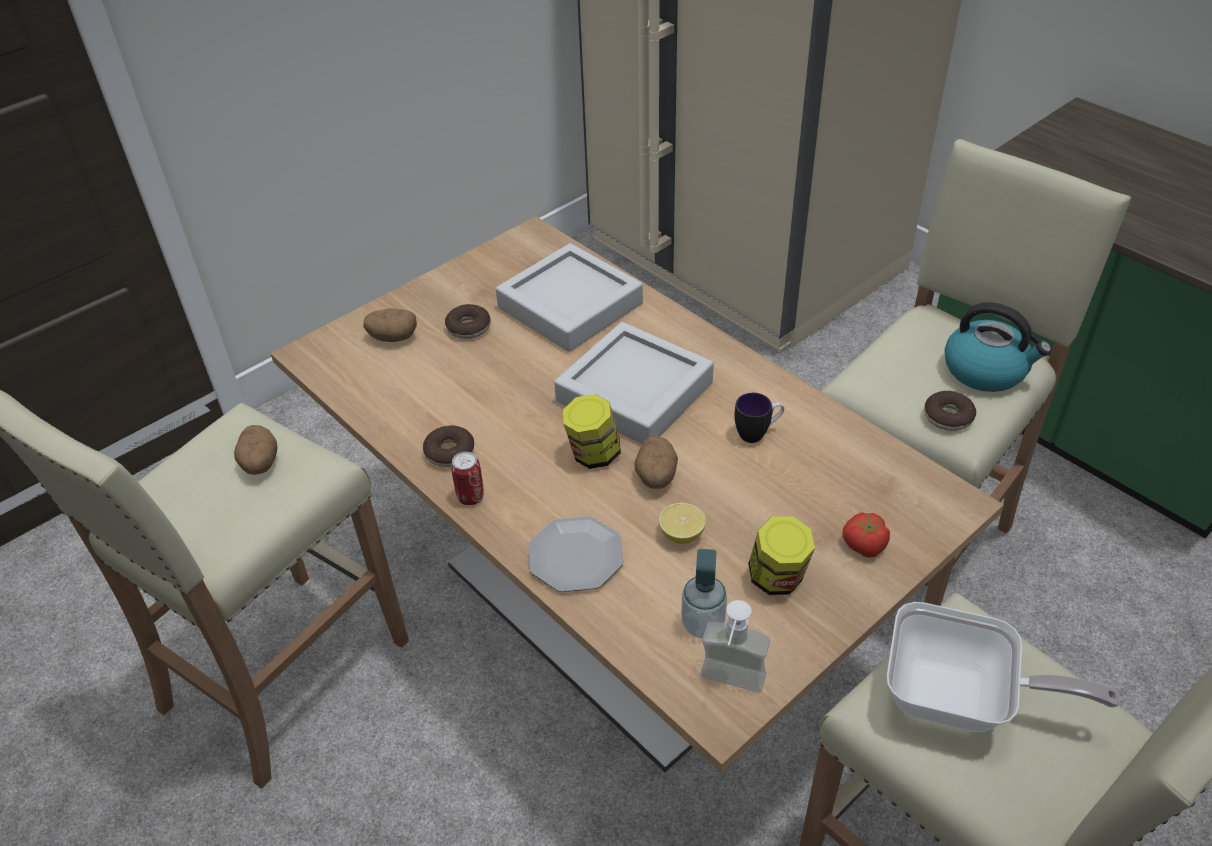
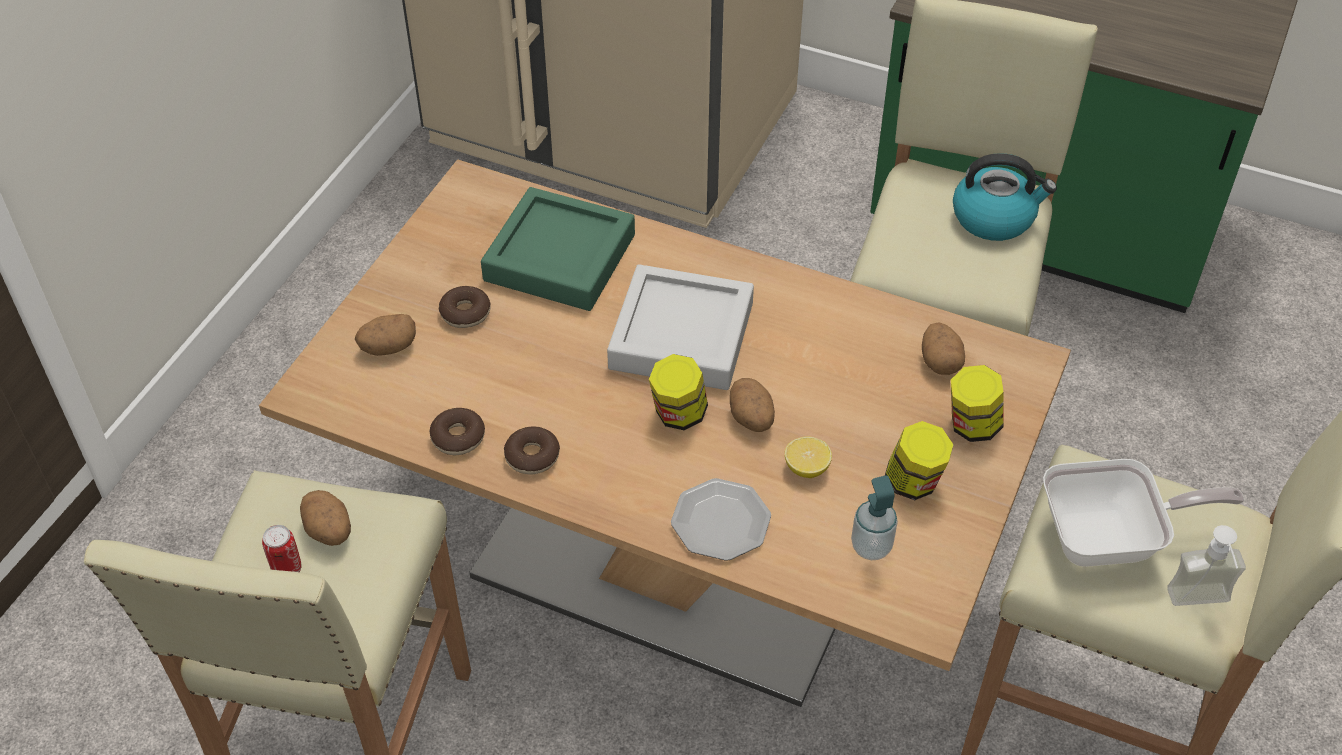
camera: 25 degrees left, 5 degrees up
can [451,451,484,505] -> can moved to [262,525,302,572]
grey tray [496,243,643,352] -> green tray [481,187,635,311]
soap dispenser [701,600,770,692] -> soap dispenser moved to [1167,525,1246,606]
mug [734,393,784,443] -> none
tomato [843,512,890,558] -> jar [951,365,1004,442]
donut [924,391,976,431] -> donut moved to [430,408,485,455]
none -> potato [922,323,965,375]

